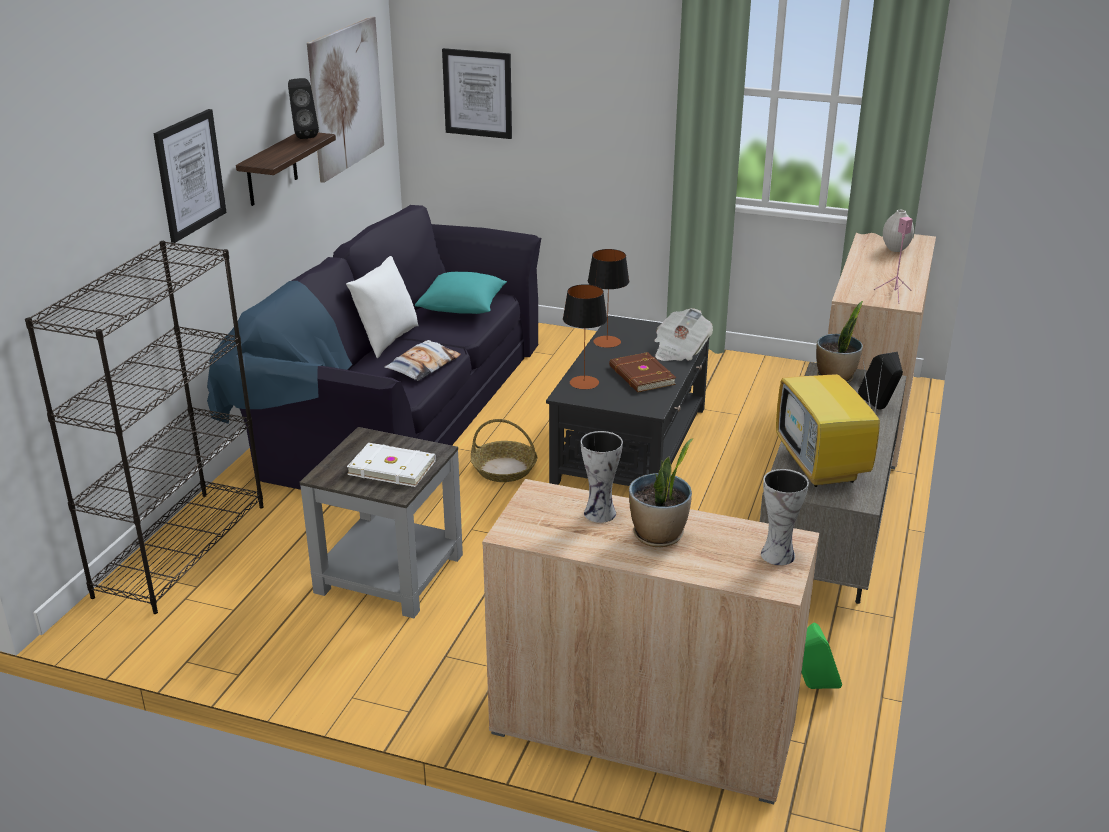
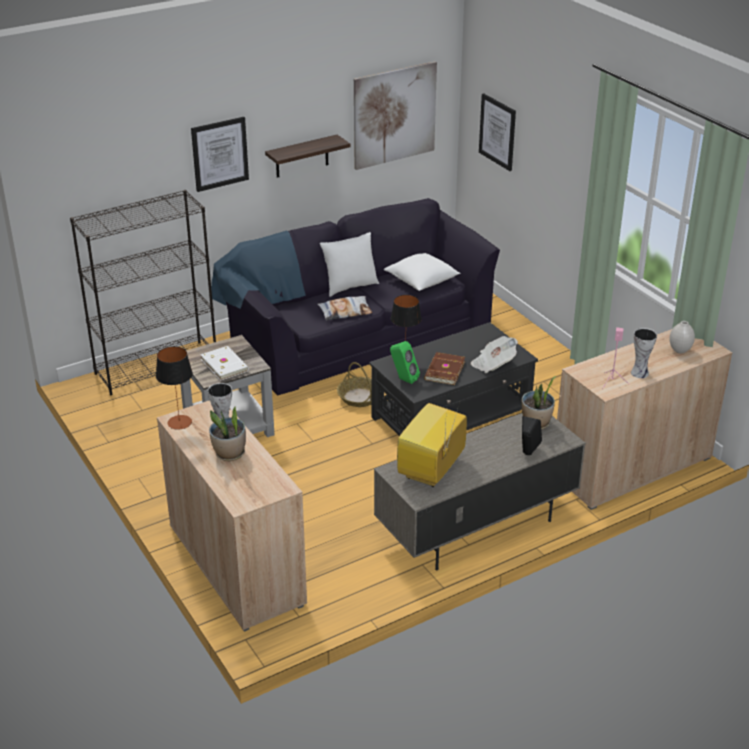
camera: 40 degrees right, 5 degrees up
black speaker [288,78,319,139] -> none
turquoise pillow [415,272,507,314] -> white pillow [384,253,460,291]
table lamp [588,249,629,348] -> table lamp moved to [156,346,193,430]
vase [761,469,809,565] -> vase moved to [631,328,657,378]
green speaker [802,623,842,689] -> green speaker moved to [390,341,420,384]

